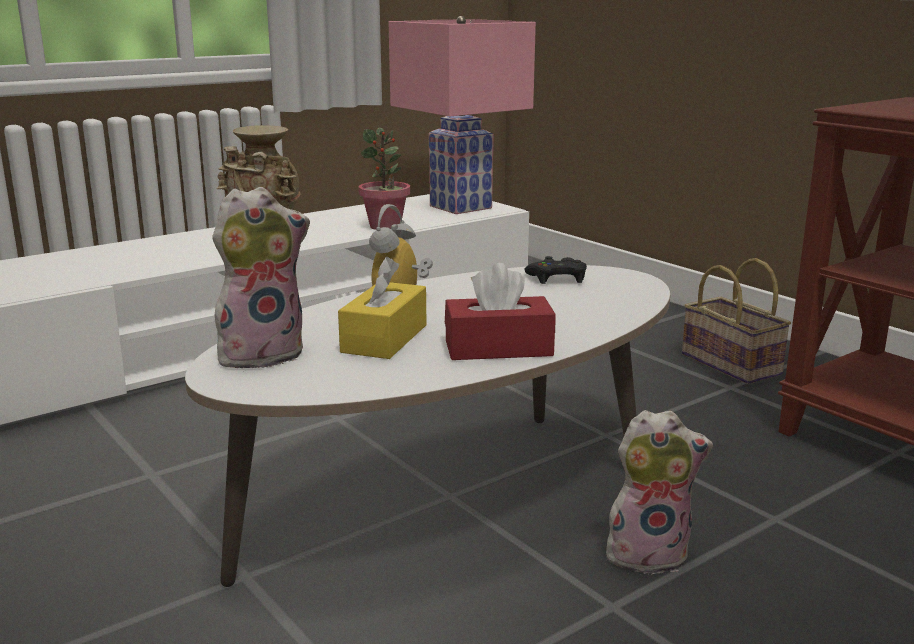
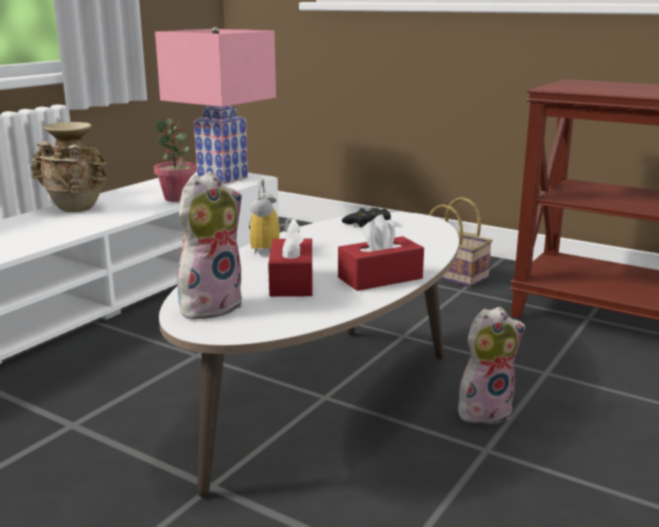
camera: 20 degrees left, 0 degrees up
yellow tissue box [338,257,426,359] -> red tissue box [268,219,312,297]

